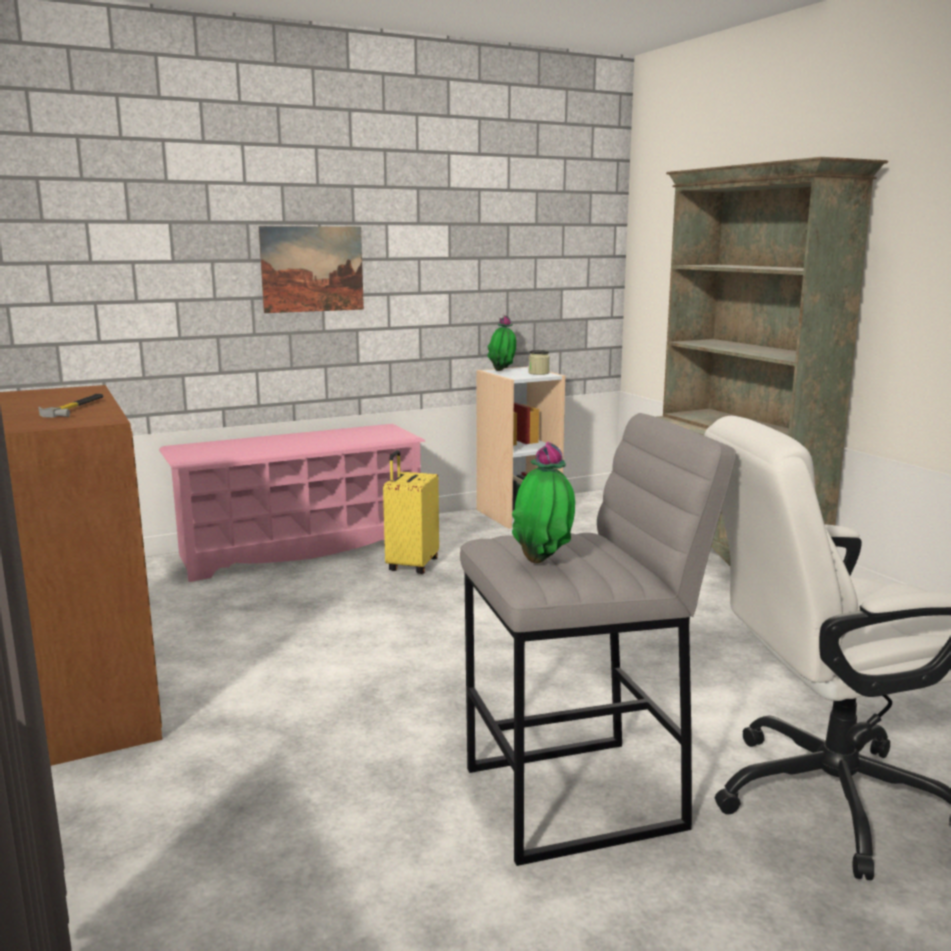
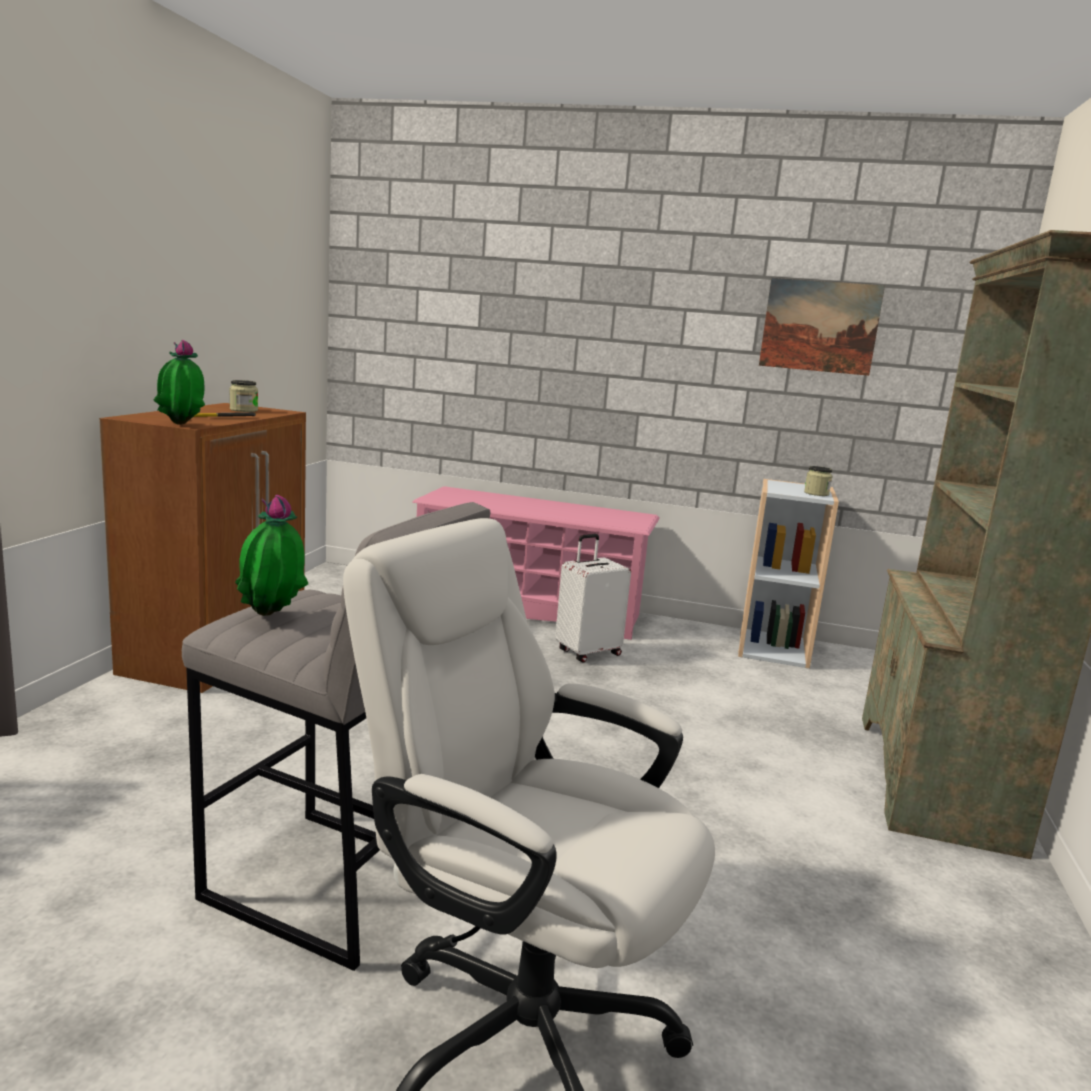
camera: 40 degrees right, 0 degrees up
picture [258,226,364,313] -> picture moved to [759,278,885,376]
yellow suitcase [383,450,439,574] -> white suitcase [555,534,631,662]
potted plant [487,315,516,371] -> potted plant moved to [153,340,205,425]
none -> jar [229,380,258,412]

